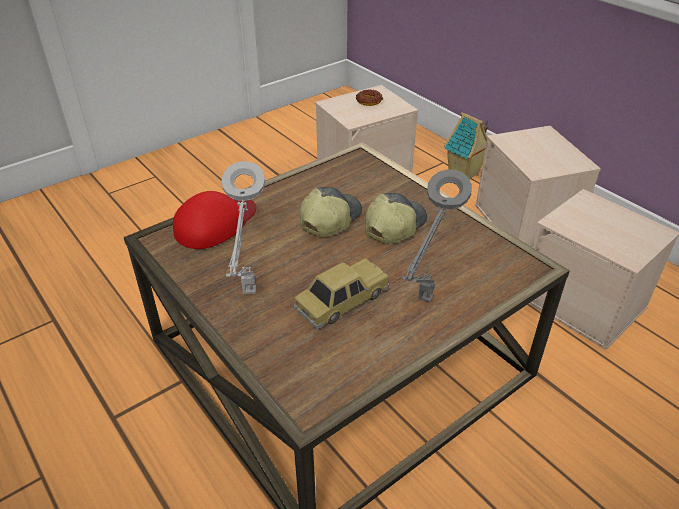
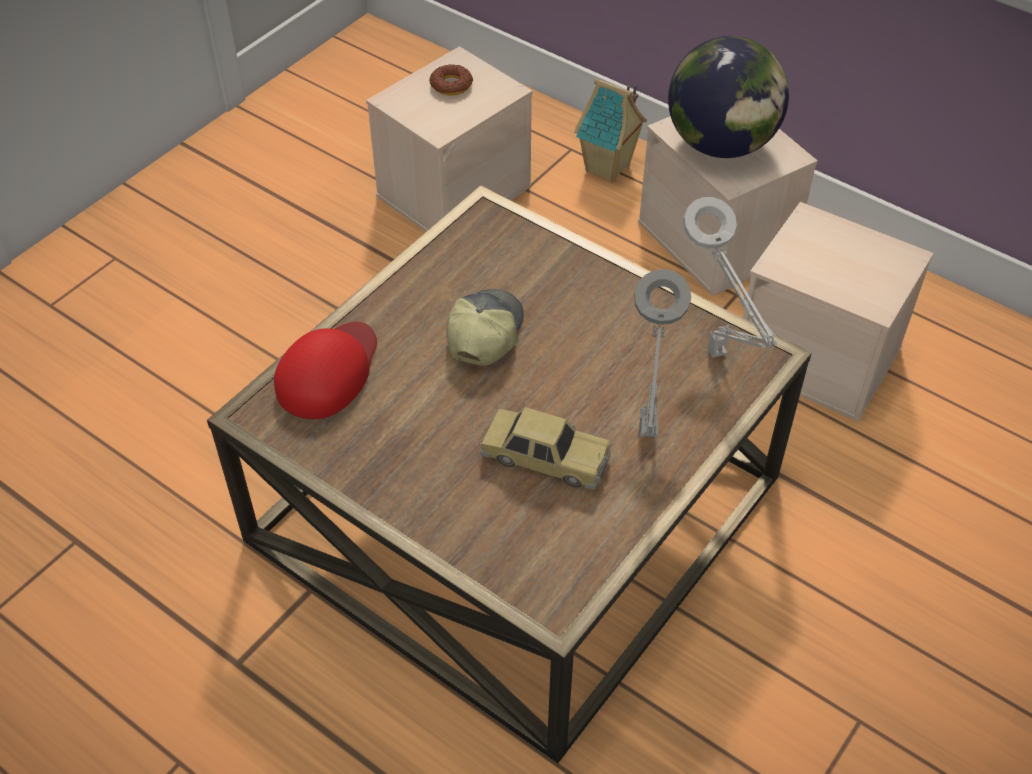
camera: 15 degrees left, 10 degrees up
grey table lamp [221,161,265,294] -> grey table lamp moved to [683,197,777,358]
toy car [294,258,389,329] -> toy car turned 75 degrees clockwise [480,407,611,490]
cap [365,193,427,244] -> none
none -> globe [668,36,789,158]

